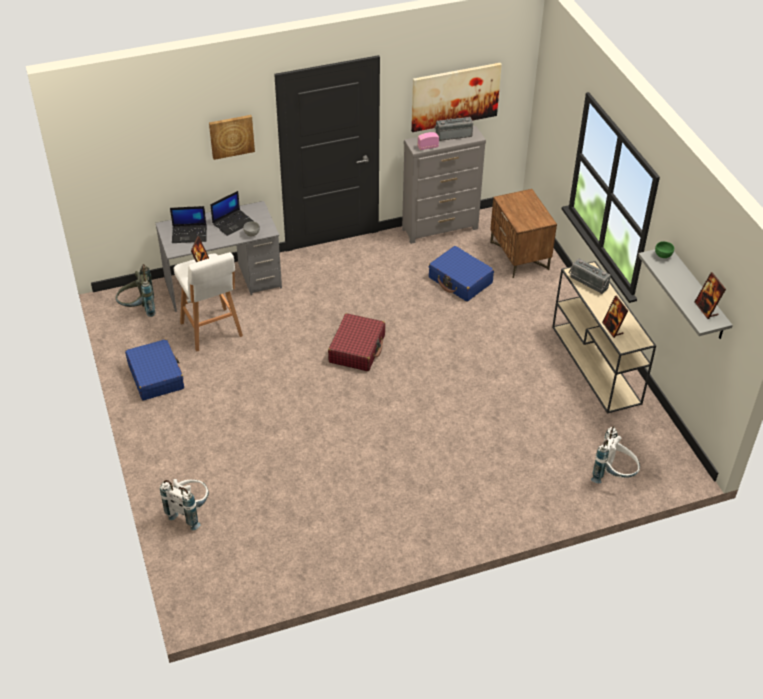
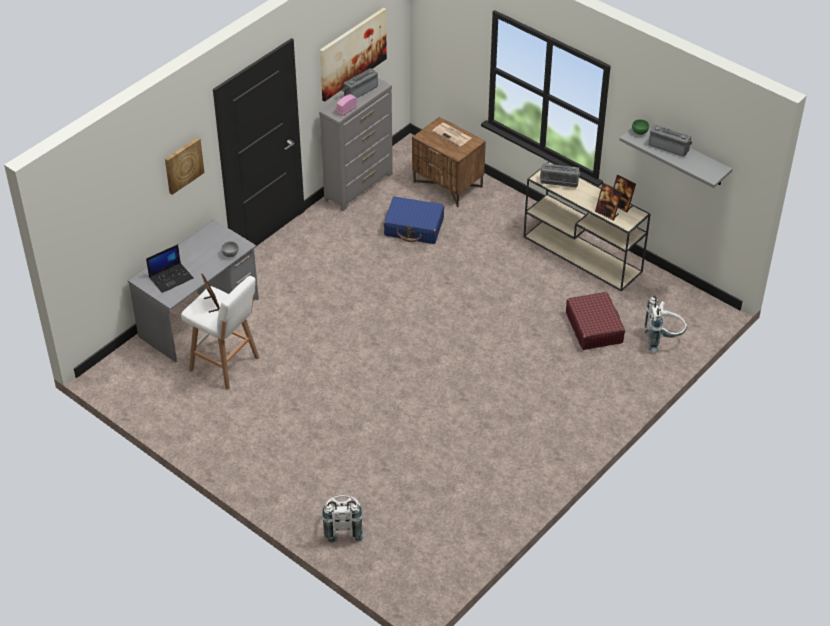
camera: 30 degrees left, 0 degrees up
grey backpack [116,264,156,317] -> none
blue suitcase [125,339,184,401] -> none
laptop [210,191,254,236] -> none
red suitcase [328,313,385,371] -> red suitcase moved to [566,292,625,350]
picture frame [695,272,726,319] -> picture frame moved to [613,175,636,212]
none -> newspaper [432,123,471,146]
none -> radio [649,124,692,157]

